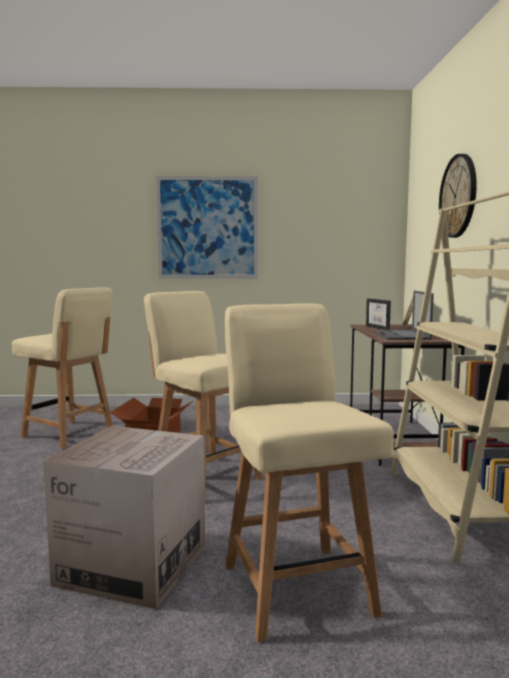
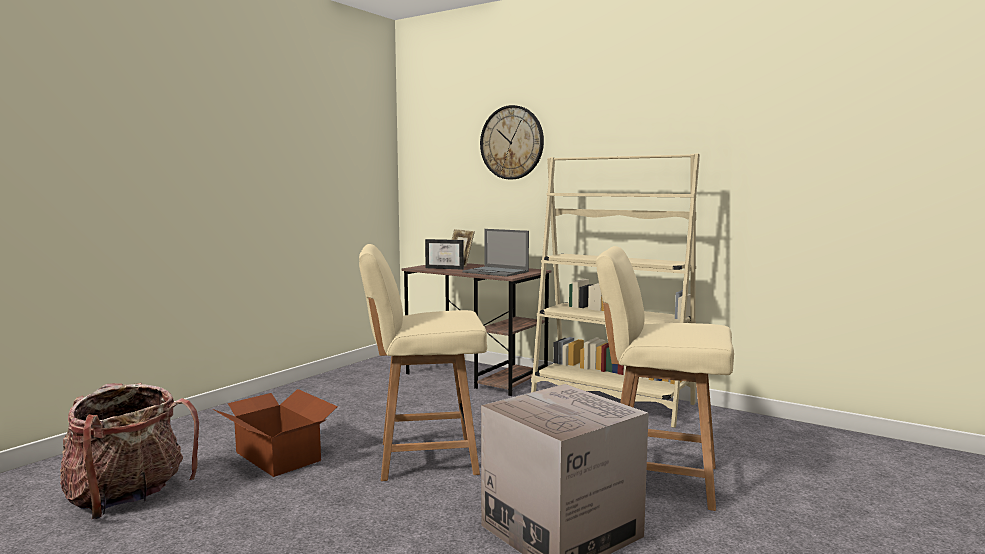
camera: 55 degrees left, 0 degrees up
beige chair [12,287,113,449] -> backpack [60,383,199,520]
picture [156,176,258,278] -> none

